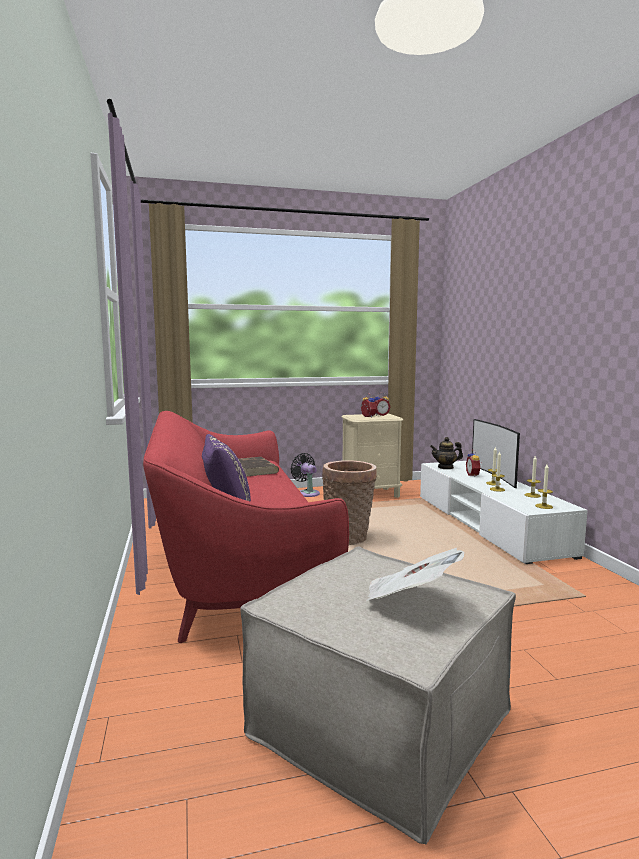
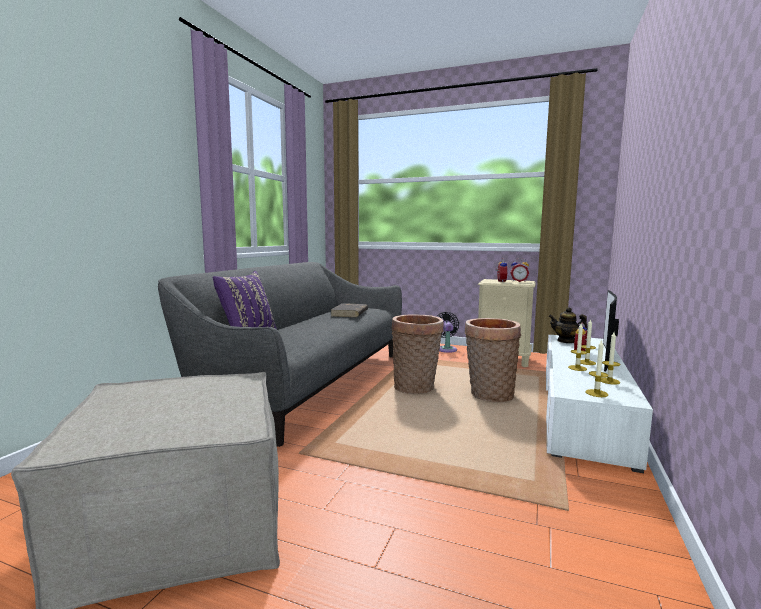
camera: 35 degrees right, 0 degrees up
red sofa [143,411,349,643] -> grey sofa [158,262,402,447]
newspaper [366,548,465,601] -> none
none -> basket [465,318,521,402]

